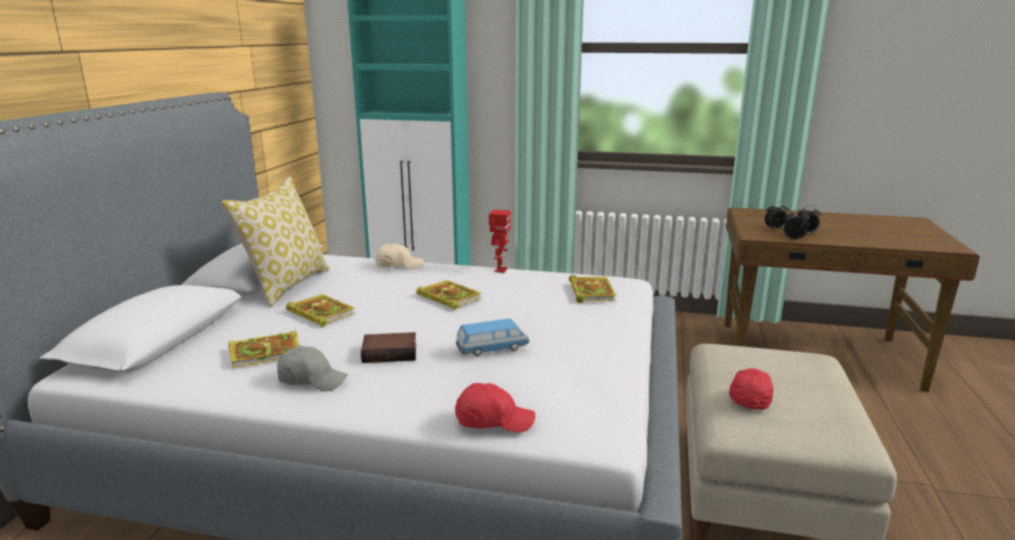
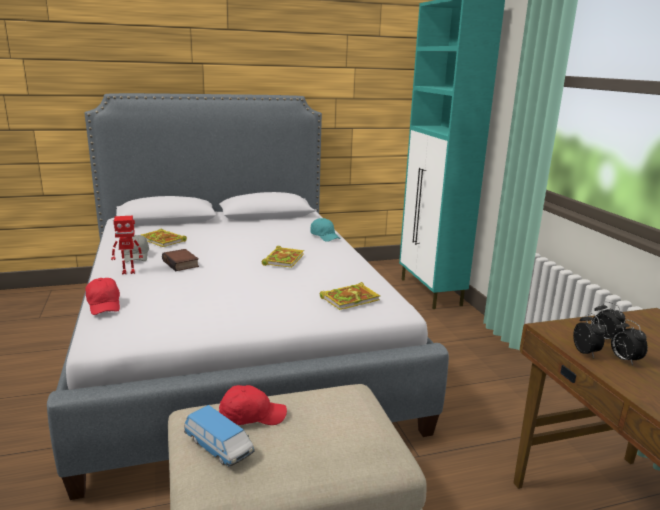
camera: 60 degrees right, 0 degrees up
pillow [221,177,330,307] -> none
book [286,294,355,327] -> none
beige cap [375,244,423,269] -> turquoise cap [310,218,341,242]
toy car [456,318,530,356] -> toy car moved to [184,405,255,466]
toy robot [489,210,511,273] -> toy robot moved to [111,216,143,275]

